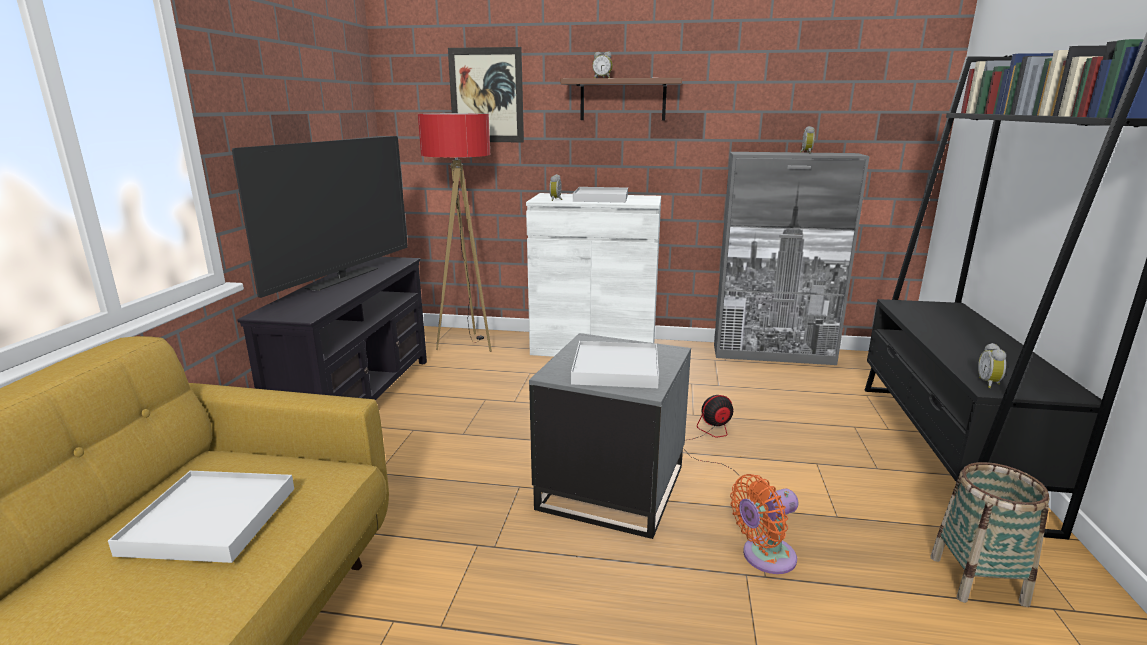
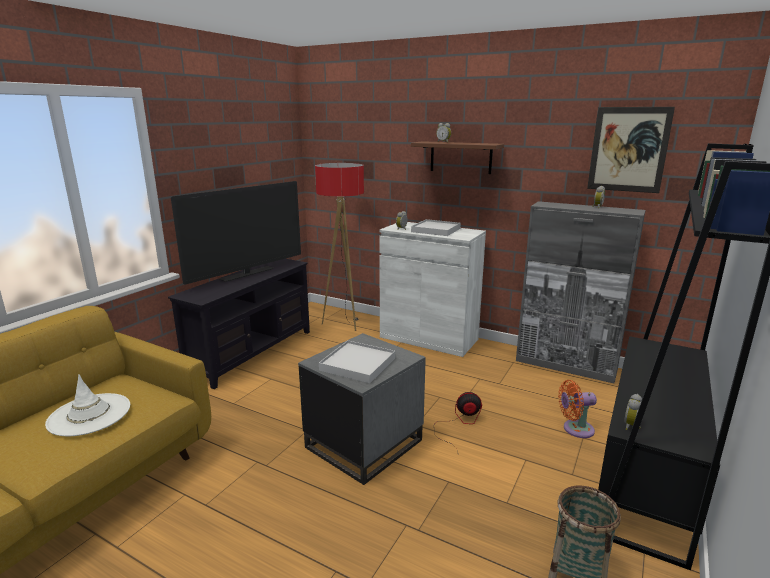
camera: 20 degrees right, 0 degrees up
white tray [108,471,294,563] -> white hat [45,375,130,436]
picture [448,47,524,142] -> picture moved to [587,107,675,193]
orange fan [730,474,799,574] -> orange fan moved to [558,380,597,438]

